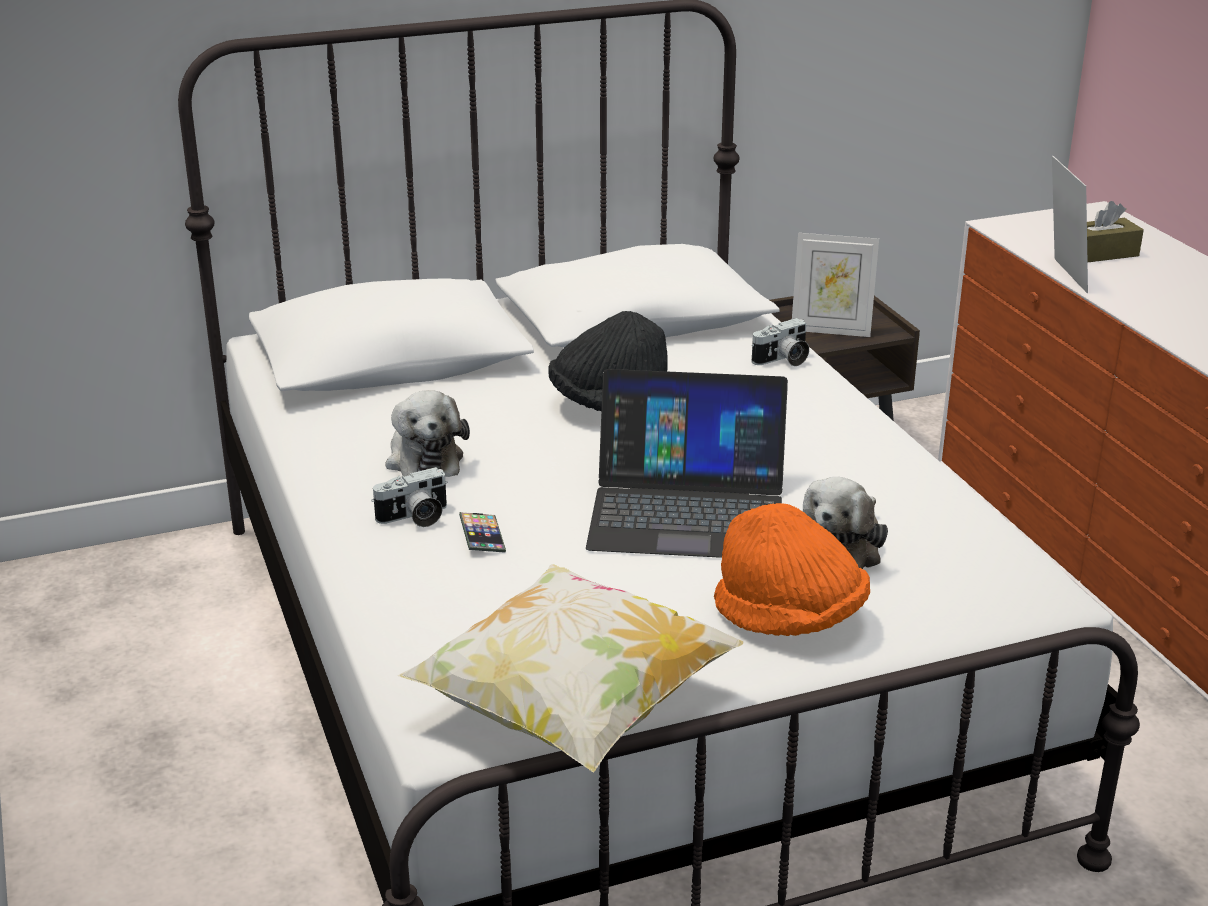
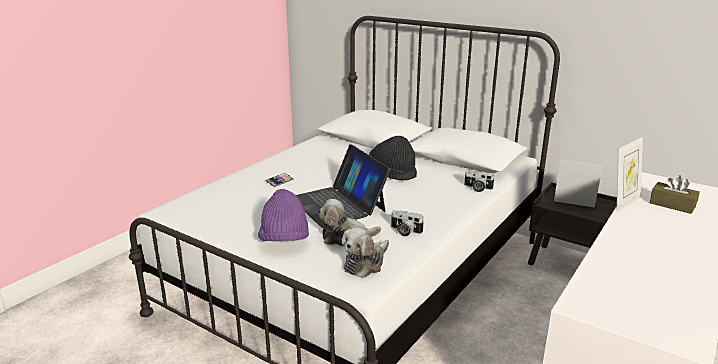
camera: 55 degrees right, 5 degrees down
camera [371,467,447,527] -> camera moved to [391,210,424,236]
plush toy [385,390,470,477] -> plush toy moved to [342,227,389,278]
pillow [398,564,743,772] -> none
orange hat [714,503,870,636] -> purple hat [258,189,309,241]
picture frame [792,233,879,337] -> picture frame turned 135 degrees clockwise [554,160,603,208]

